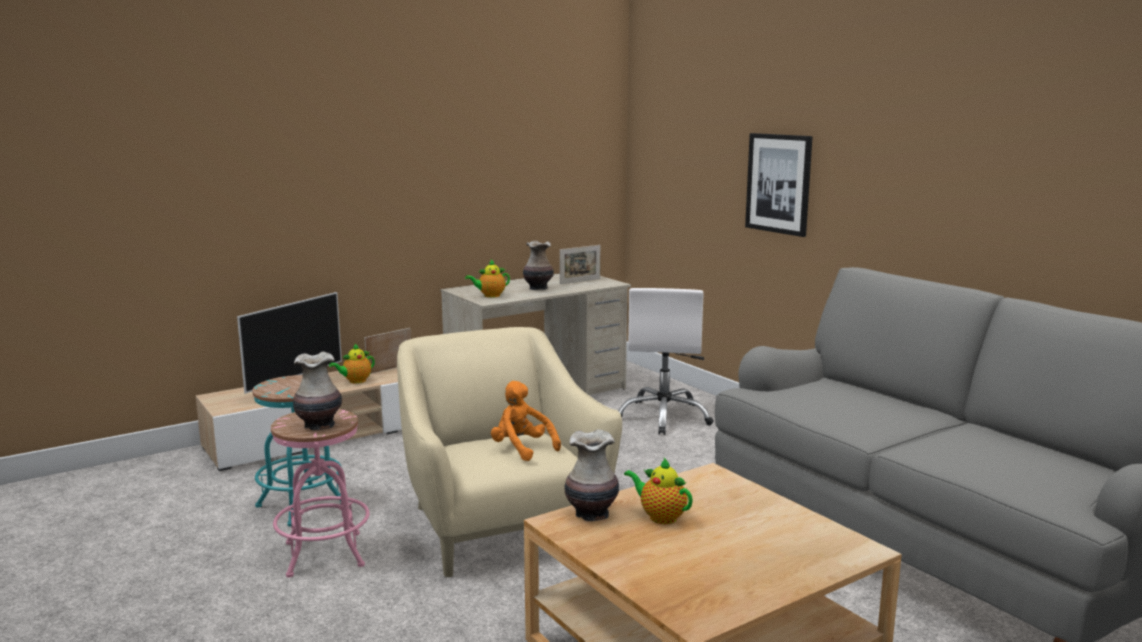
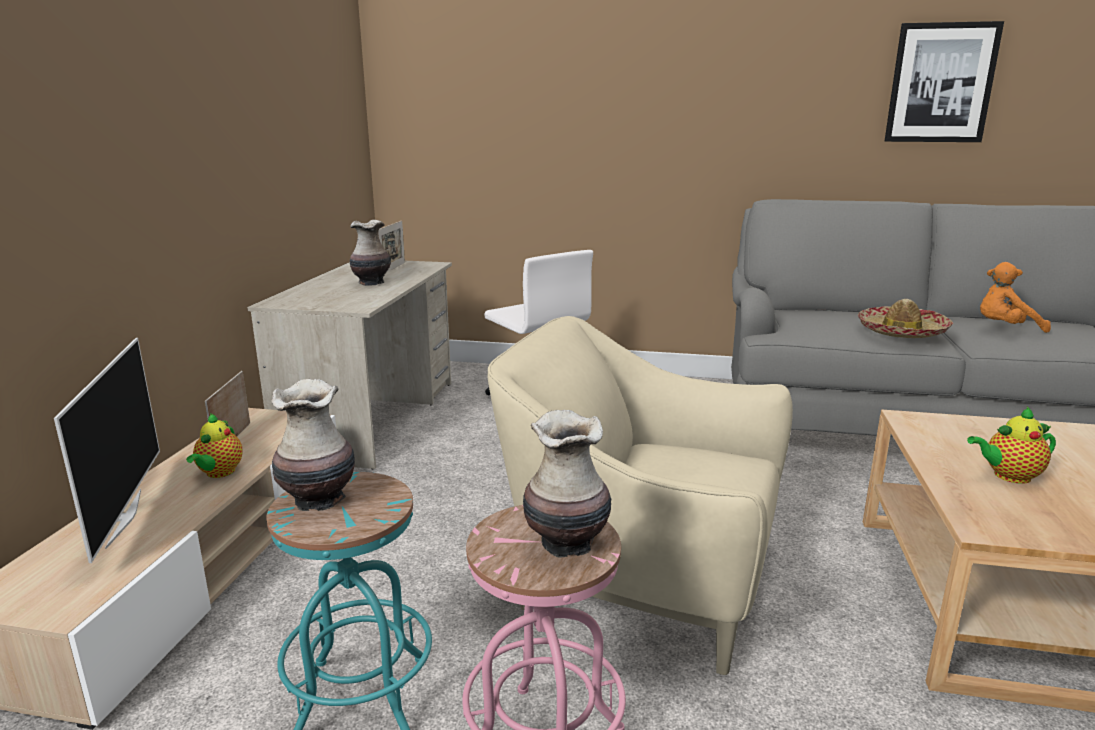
camera: 45 degrees left, 5 degrees up
teapot [465,260,510,298] -> none
orange plush toy [491,381,561,461] -> orange plush toy moved to [980,262,1051,333]
vase [565,429,619,521] -> vase moved to [271,379,355,511]
picture [745,133,813,237] -> picture moved to [885,21,1004,142]
none -> hat [858,299,953,338]

